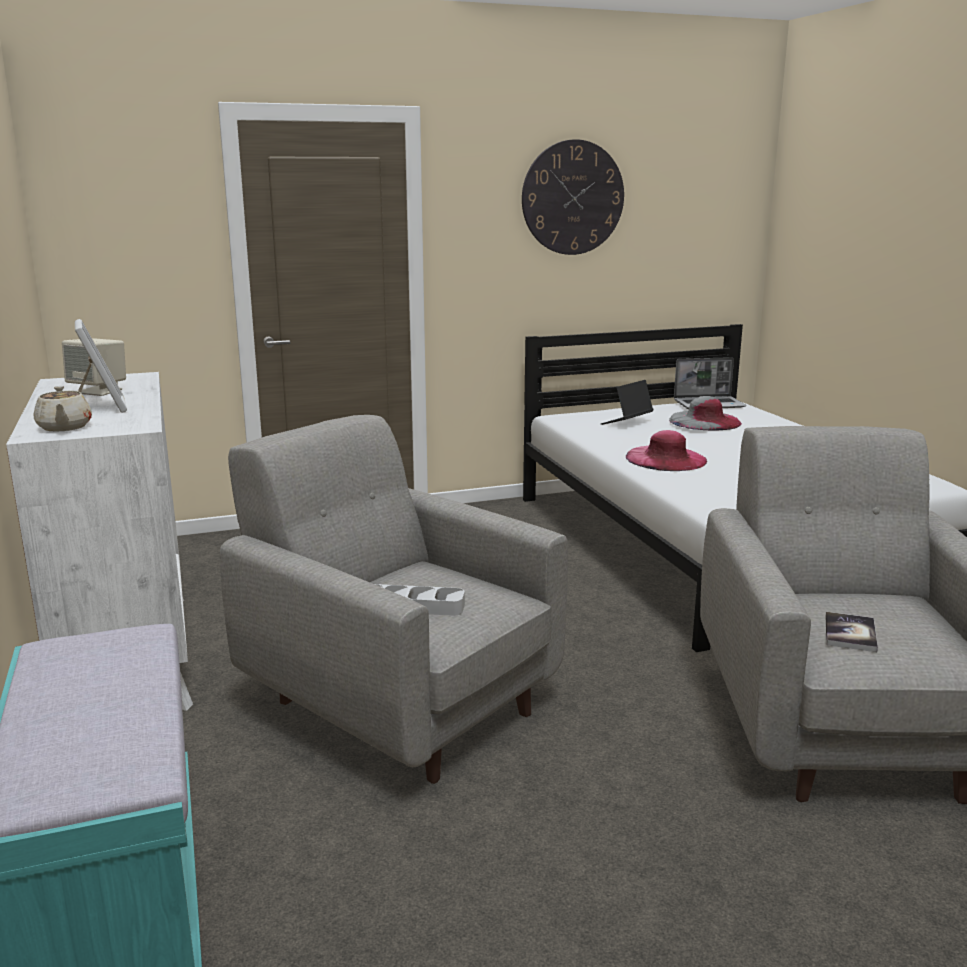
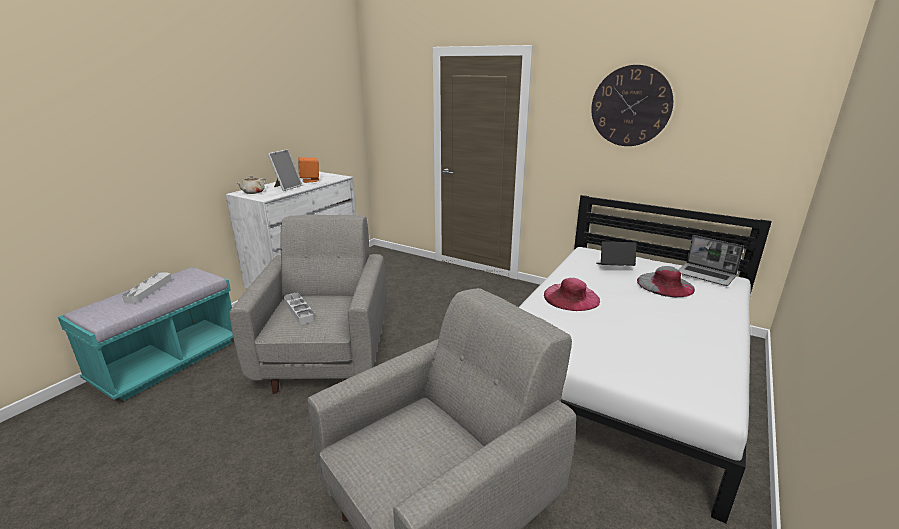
camera: 50 degrees right, 5 degrees up
beige speaker [62,338,126,396] -> orange speaker [298,157,319,183]
book [826,612,878,652] -> none
none -> grey tray [122,272,172,303]

